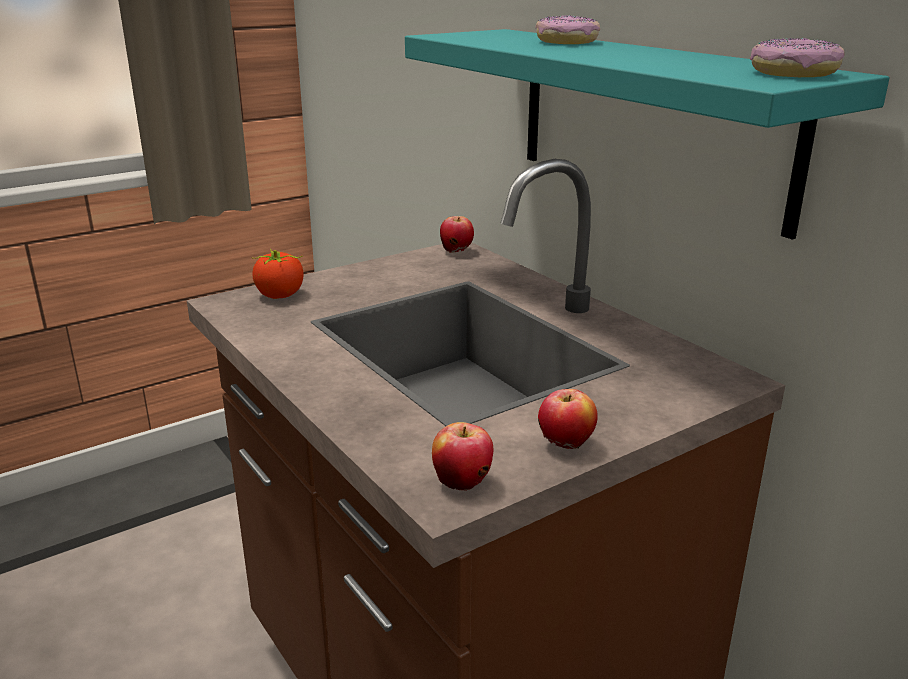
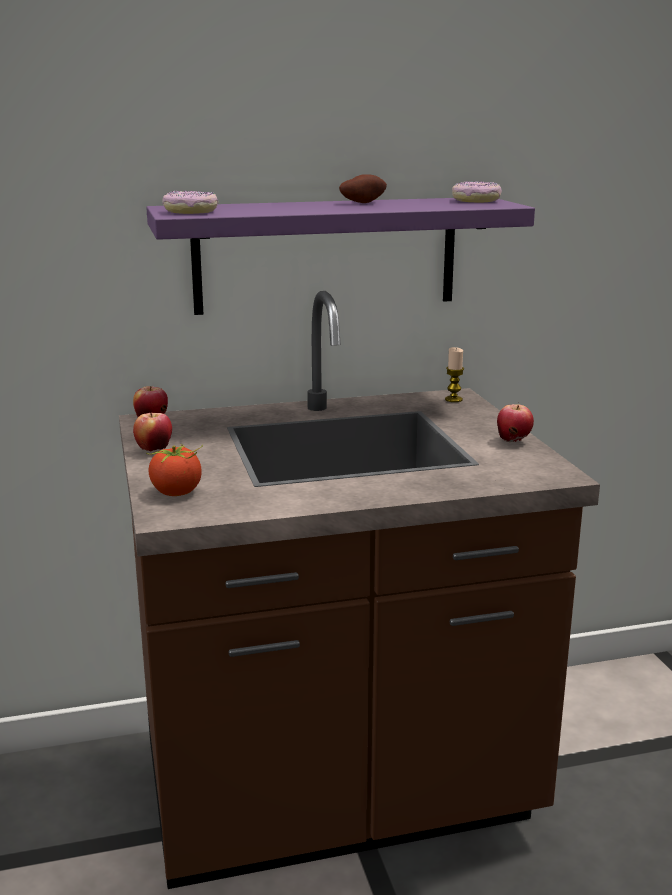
camera: 70 degrees left, 5 degrees down
turquoise shelf [405,29,889,240] -> purple shelf [146,198,535,315]
apple [432,422,493,491] -> apple moved to [133,413,172,452]
donut [535,15,600,44] -> donut moved to [162,191,218,214]
none -> potato [339,174,387,203]
none -> candle [445,347,464,402]

